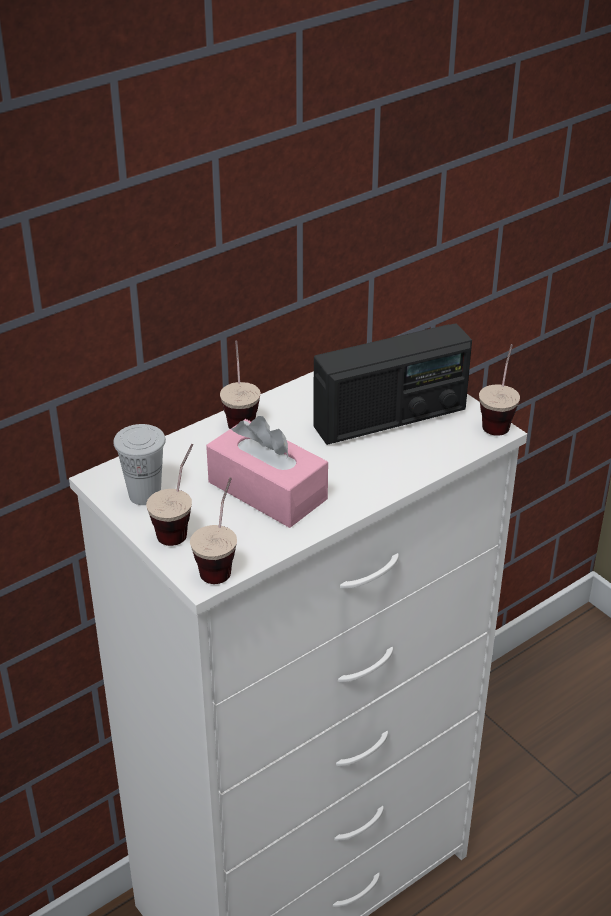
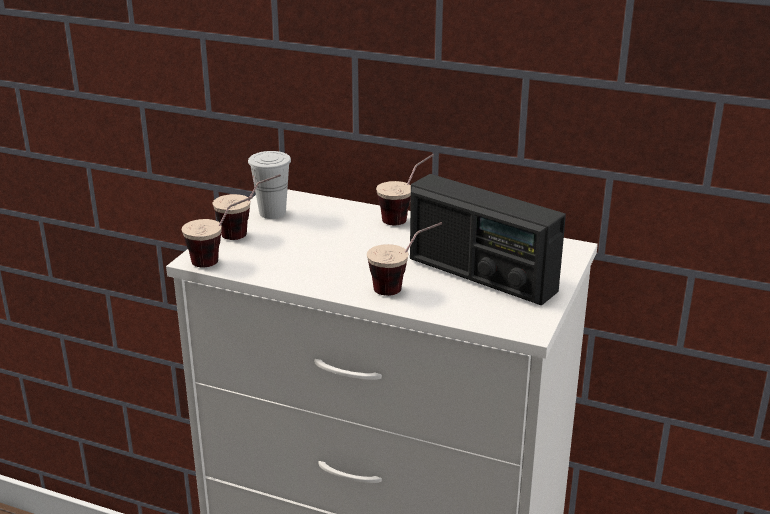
camera: 60 degrees right, 10 degrees down
pink tissue box [206,416,328,528] -> none
cup [479,344,520,436] -> cup moved to [367,222,442,296]

